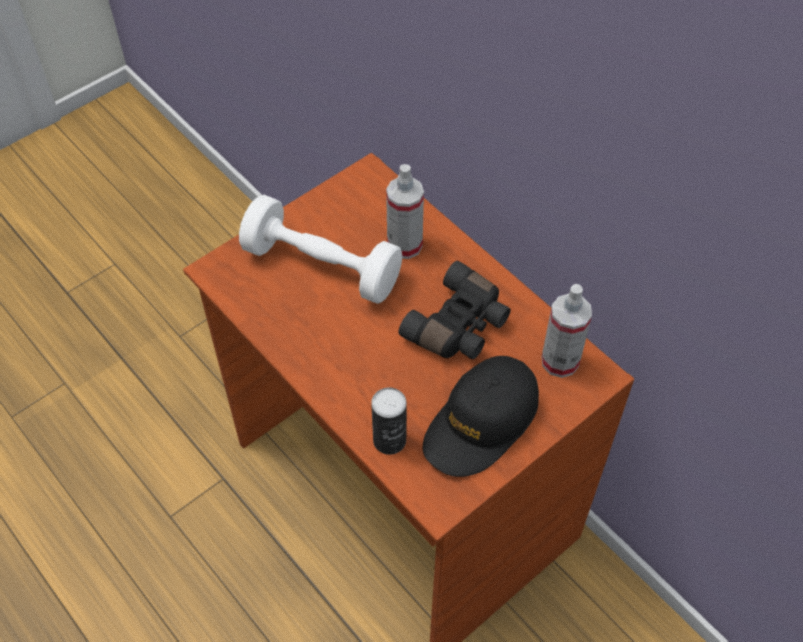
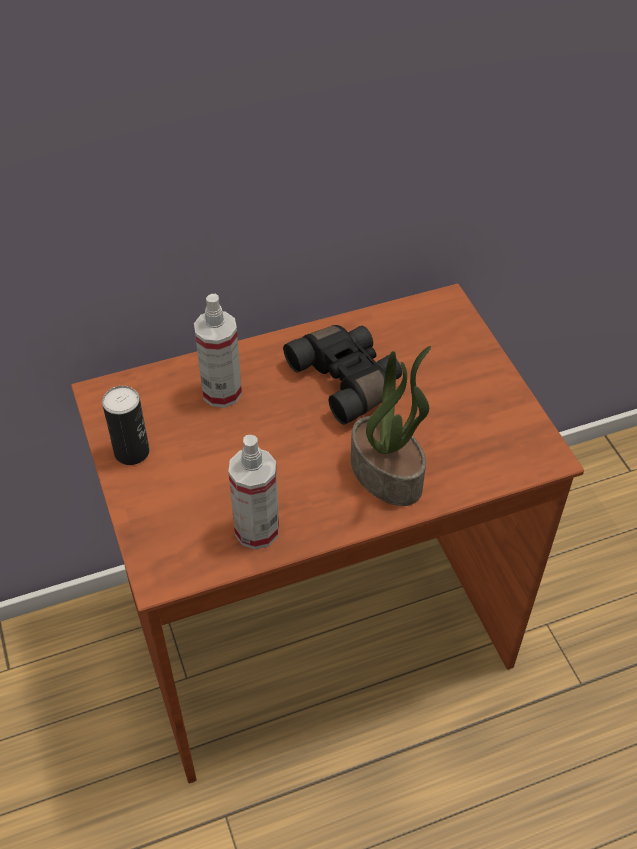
camera: 70 degrees left, 5 degrees down
white dumbbell [239,195,402,304] -> none
can [371,387,407,455] -> can moved to [102,386,149,465]
black cap [423,356,539,477] -> none
spray bottle [542,284,592,378] -> spray bottle moved to [228,435,279,550]
none -> potted plant [351,346,431,506]

